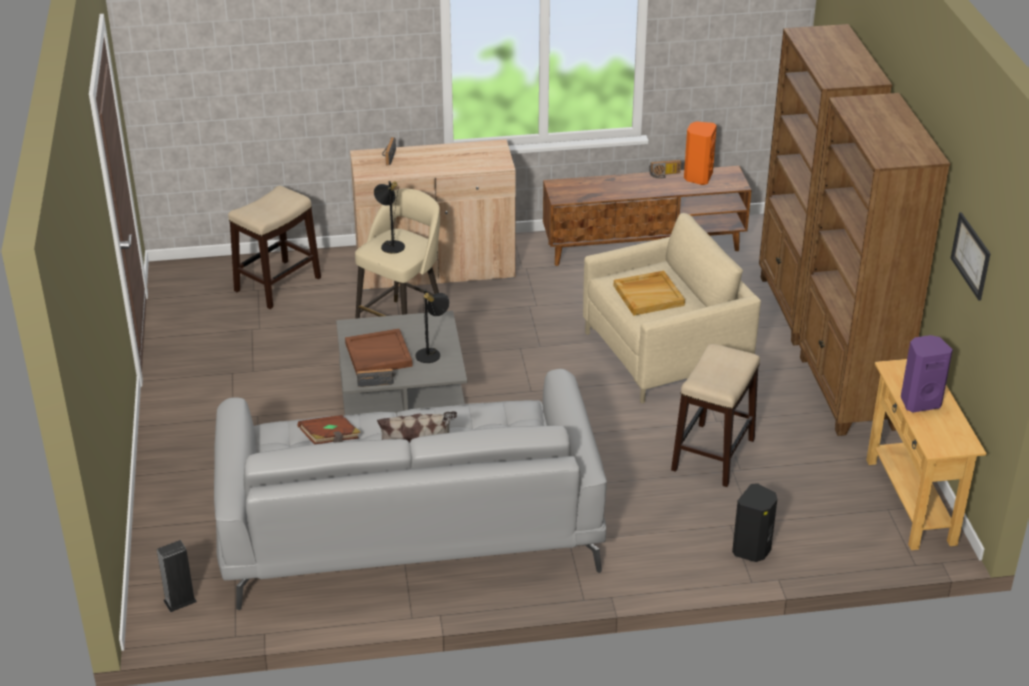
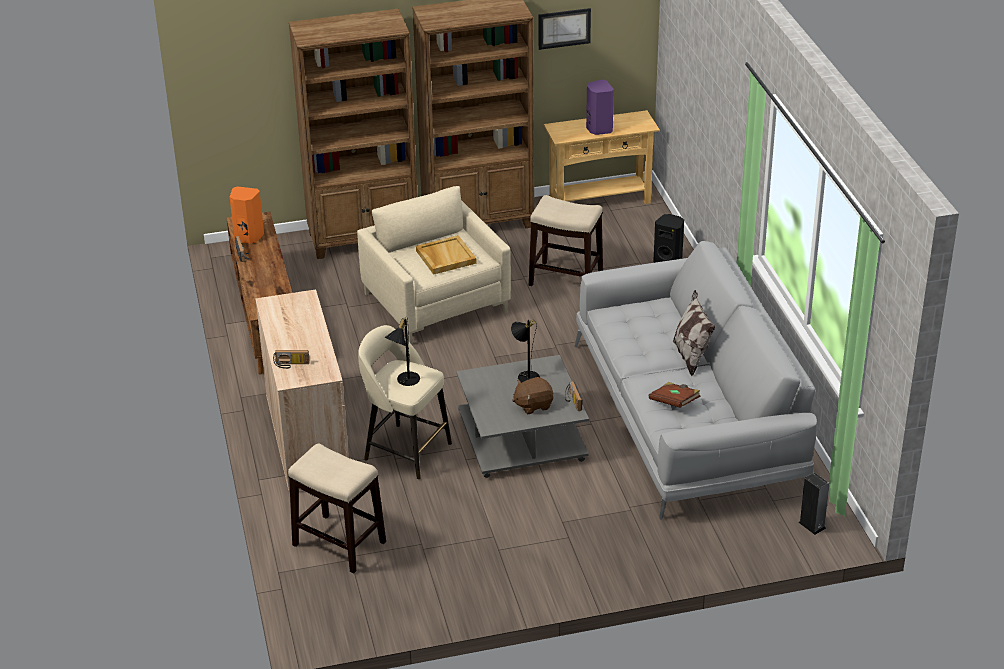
camera: 95 degrees left, 0 degrees up
brown tray [345,329,413,375] -> brown plush toy [512,377,554,414]

